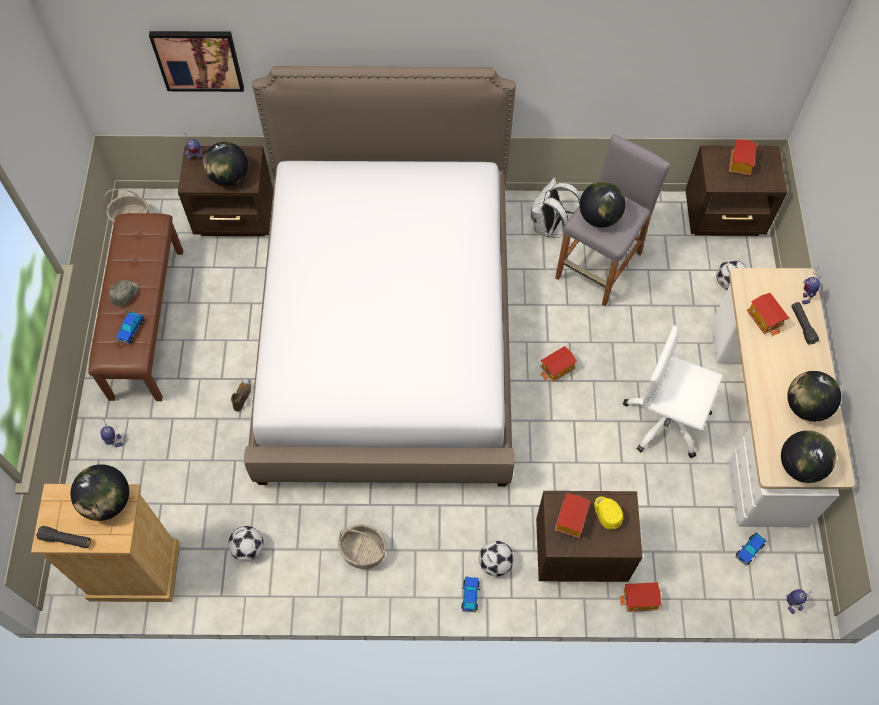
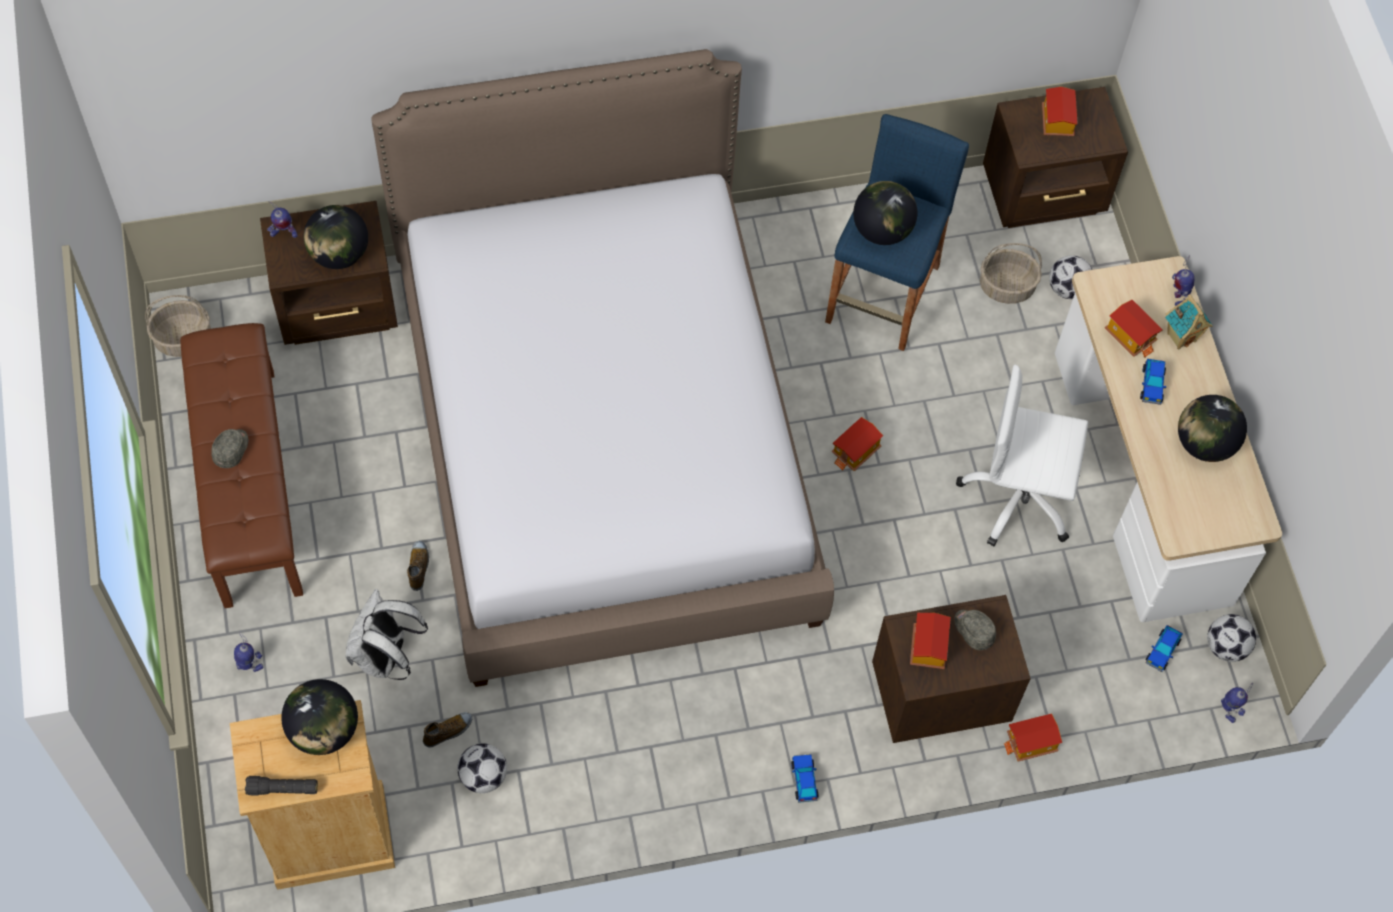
camera: 15 degrees left, 0 degrees up
toy car [116,312,144,344] -> toy car moved to [1140,359,1166,405]
picture [149,31,244,92] -> none
basket [338,524,386,569] -> basket moved to [980,243,1042,304]
football [479,541,514,577] -> football moved to [1207,614,1256,662]
white backpack [531,178,580,238] -> white backpack moved to [346,589,428,680]
grey stool [555,135,670,306] -> blue stool [825,114,969,351]
yellow cap [594,496,623,530] -> grey cap [954,610,996,650]
globe [781,430,836,483] -> none
black flashlight [792,302,819,345] -> toy house [1165,294,1213,349]
none -> shoe [423,712,472,748]

